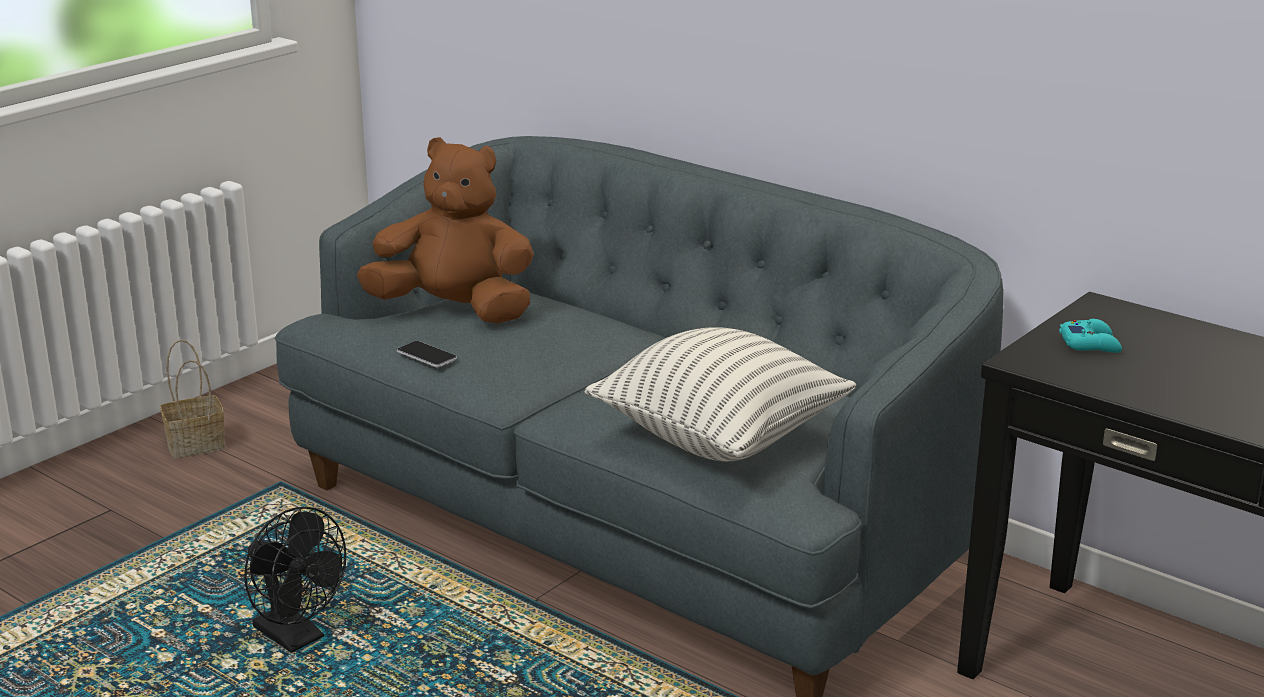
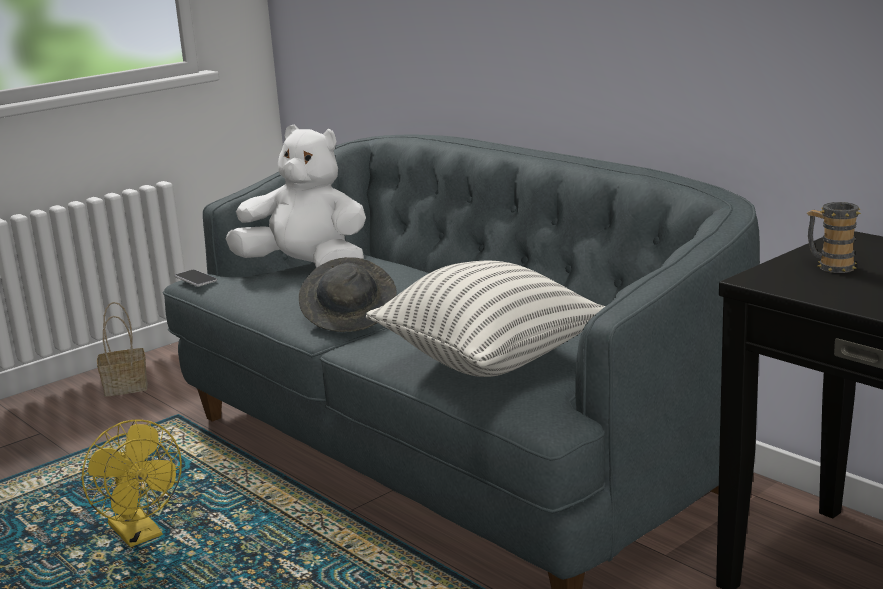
camera: 10 degrees right, 5 degrees down
black fan [244,507,346,653] -> yellow fan [81,420,182,547]
brown plush toy [357,137,534,324] -> white plush toy [226,125,366,268]
phone [397,341,457,368] -> phone moved to [175,270,217,287]
turquoise game controller [1059,319,1122,353] -> mug [807,202,861,273]
none -> grey hat [299,257,397,332]

